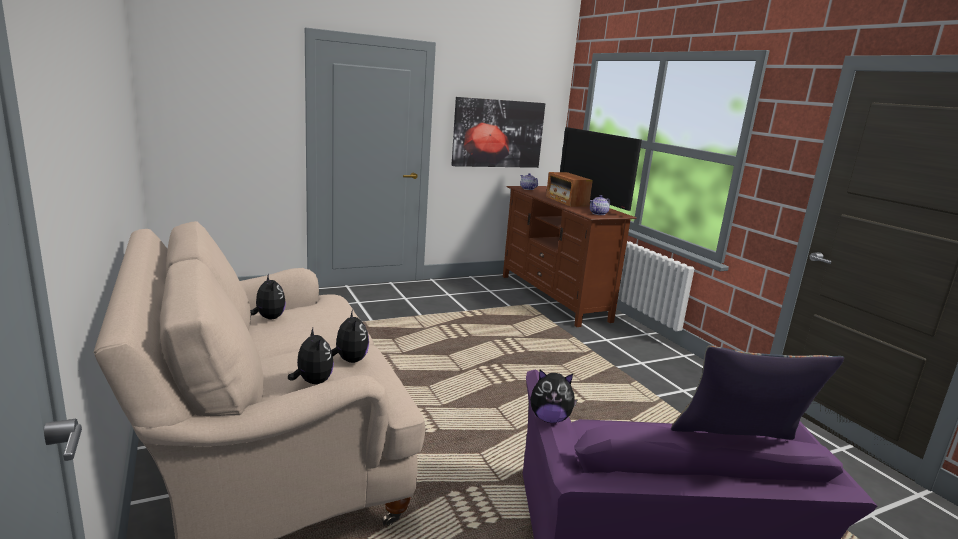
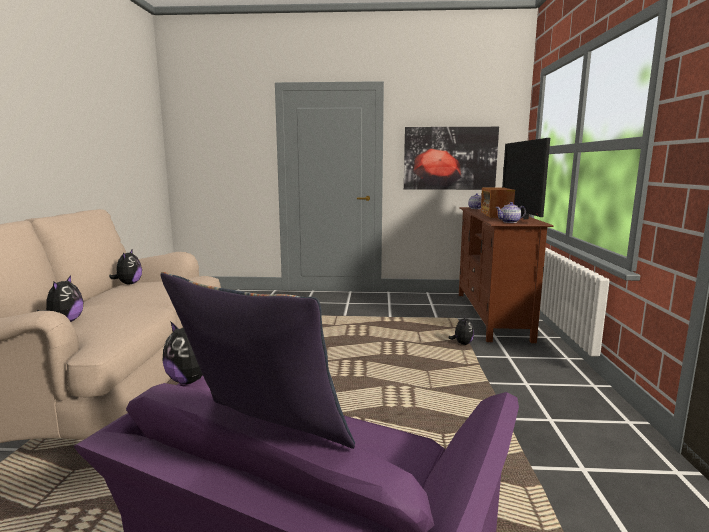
camera: 30 degrees right, 5 degrees down
plush toy [332,310,369,363] -> plush toy moved to [449,315,474,345]

